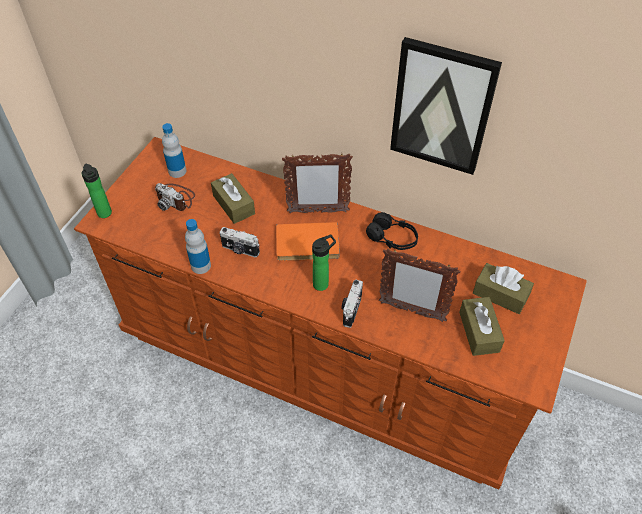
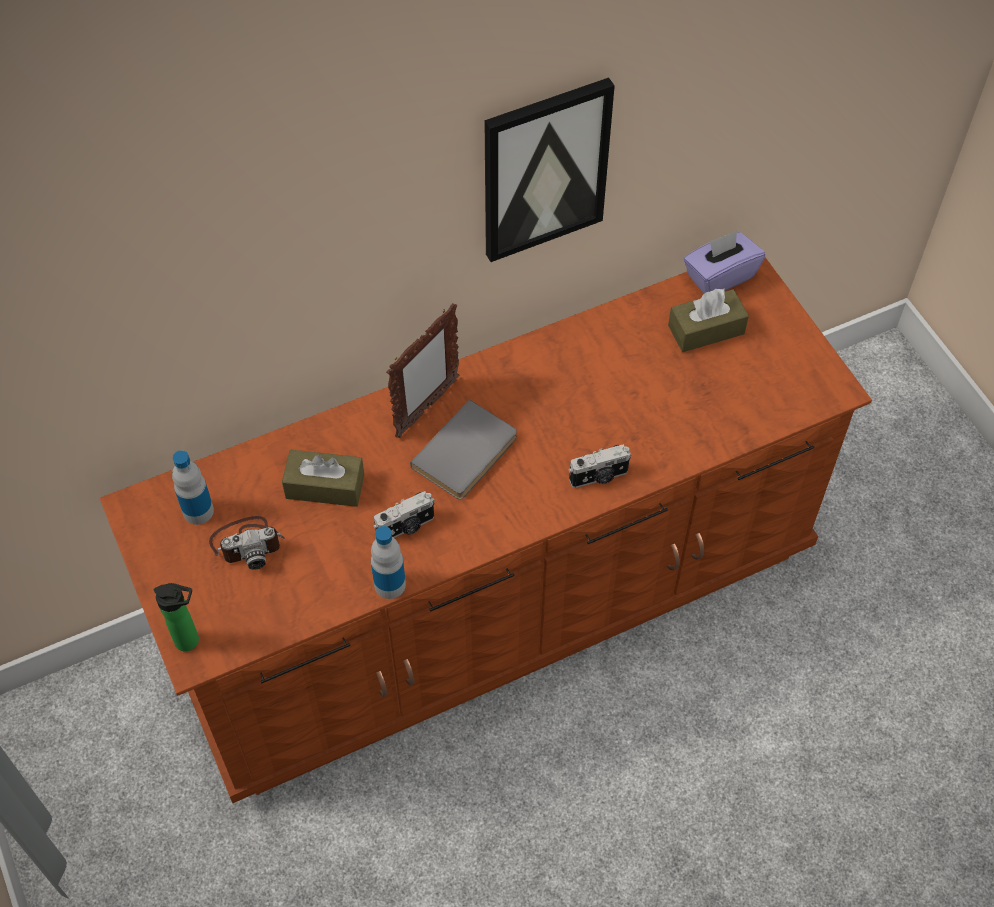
camera: 50 degrees left, 5 degrees up
orange book [276,222,340,261] -> grey book [410,400,517,499]
bottle [312,235,336,291] -> none
camera [341,280,363,328] -> camera turned 75 degrees counterclockwise [569,444,631,488]
black headphones [366,212,418,250] -> none
picture frame [379,248,460,322] -> none
brown tissue box [459,297,505,356] -> none
none -> purple tissue box [684,231,765,294]

